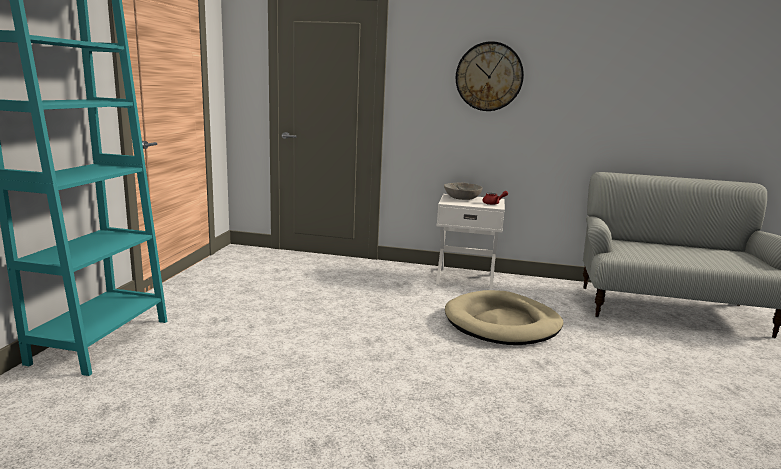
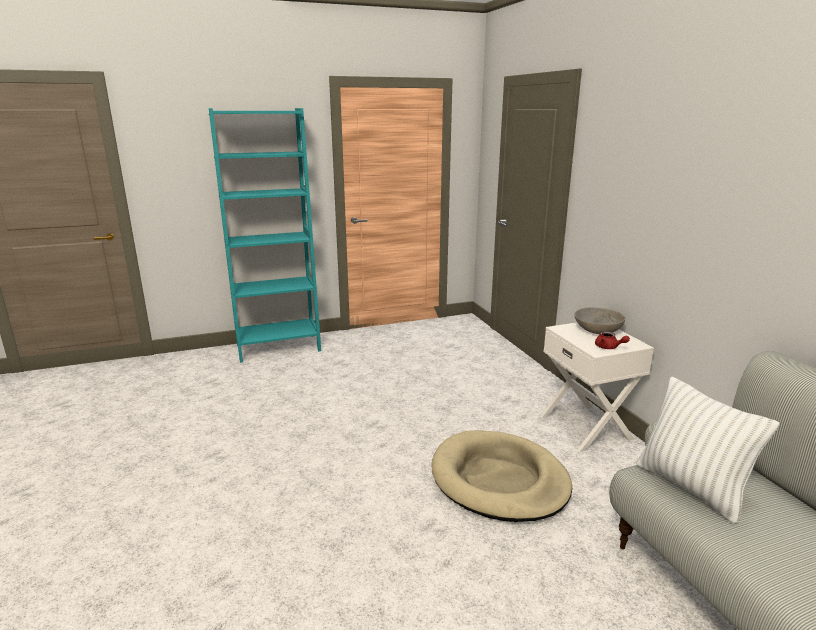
camera: 60 degrees right, 5 degrees up
wall clock [456,41,524,111] -> none
none -> white pillow [636,376,779,524]

